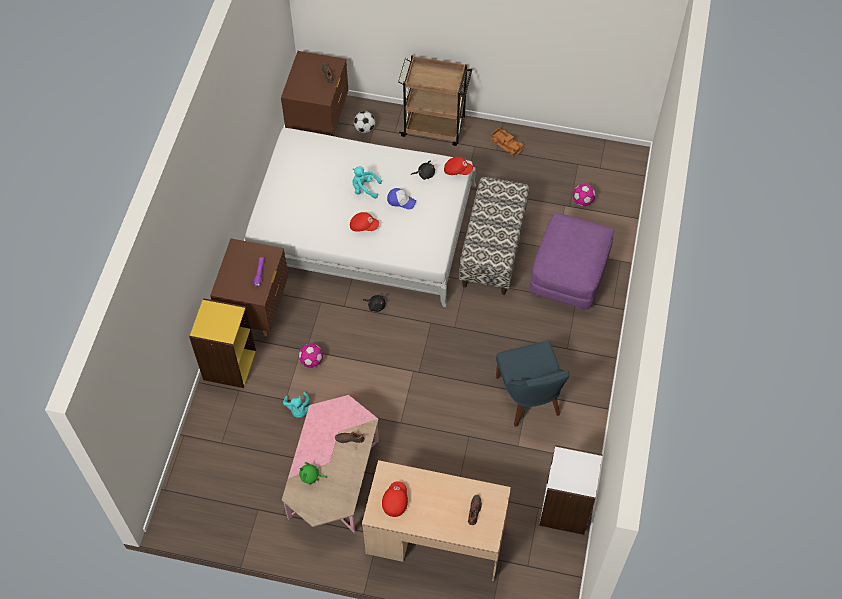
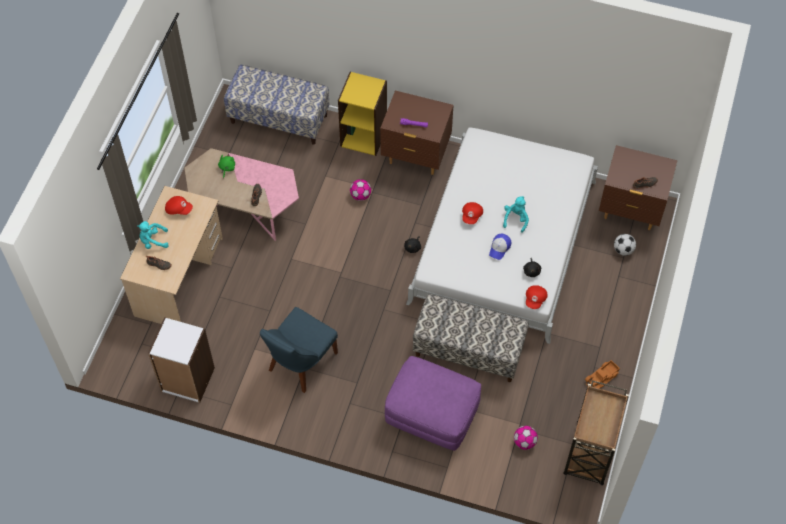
camera: 95 degrees right, 0 degrees up
turquoise plush toy [283,392,309,418] -> turquoise plush toy moved to [137,221,169,249]
brown cart [398,55,472,146] -> brown cart moved to [563,380,629,485]
blue chair [496,341,569,427] -> blue chair turned 45 degrees counterclockwise [260,307,338,393]
none -> bench [224,65,330,145]

